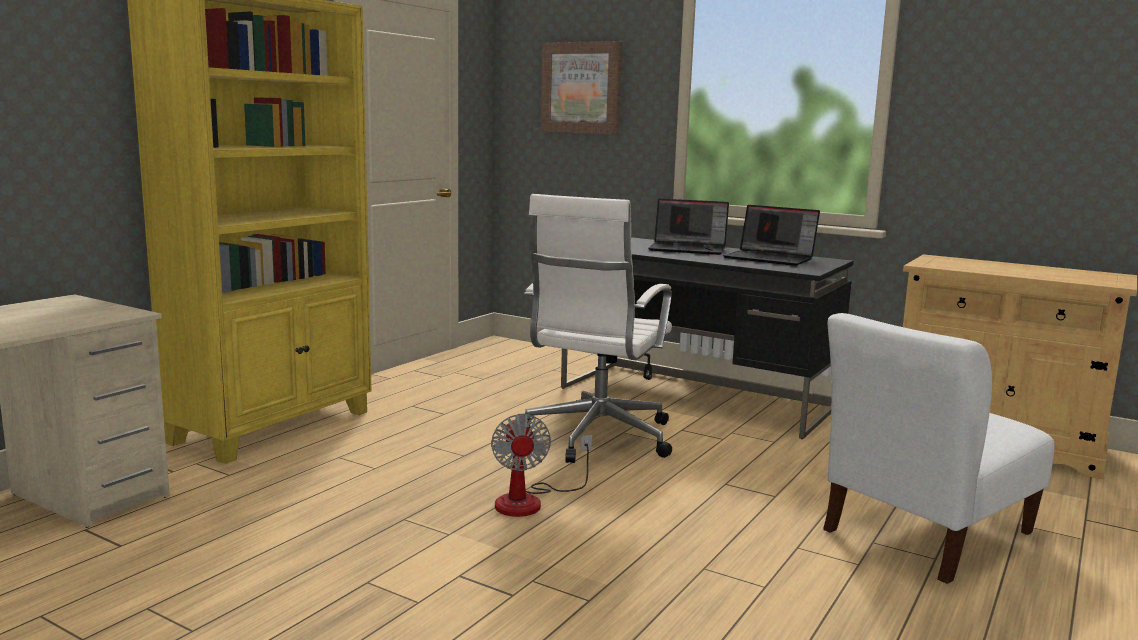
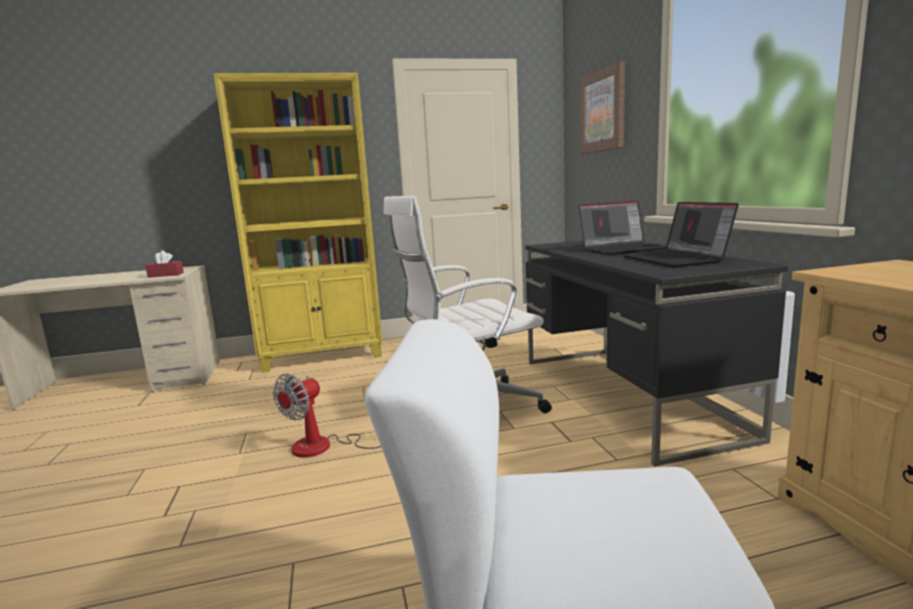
camera: 45 degrees right, 0 degrees up
laptop [648,199,729,255] -> laptop turned 75 degrees counterclockwise [578,201,666,255]
none -> red tissue box [145,251,184,278]

